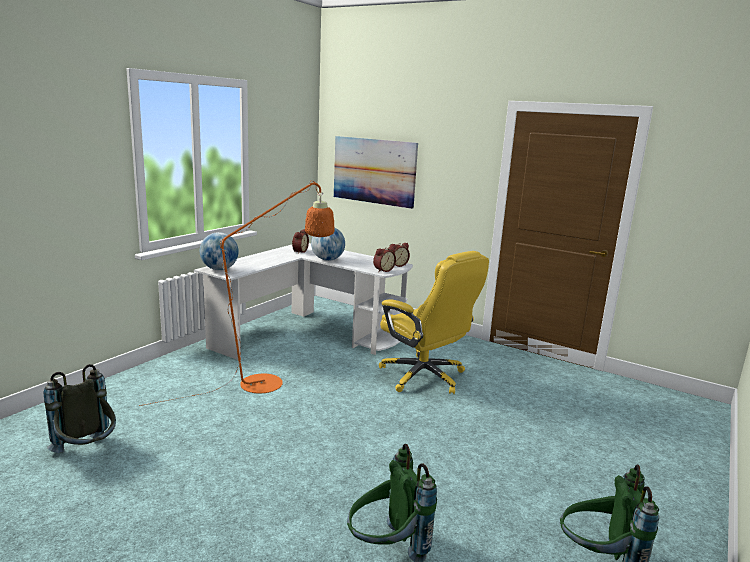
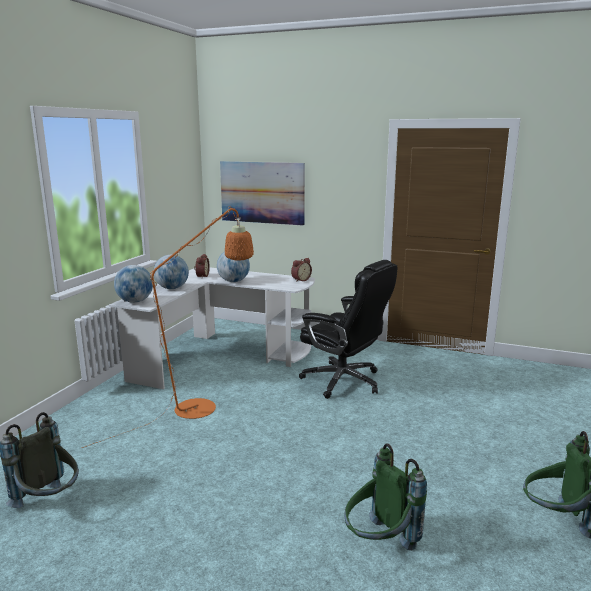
camera: 10 degrees left, 0 degrees up
alarm clock [373,247,396,272] -> none
yellow office chair [379,251,489,394] -> black office chair [299,260,397,399]
none -> globe [154,255,189,289]

